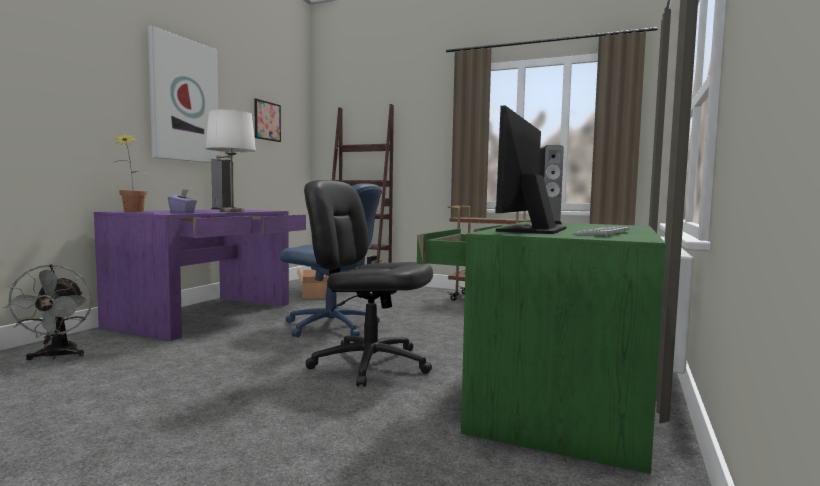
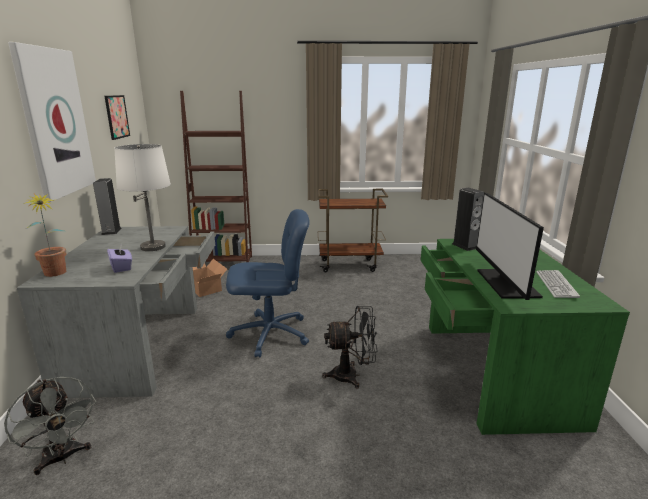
camera: 25 degrees left, 15 degrees up
purple desk [94,209,306,341] -> grey desk [17,226,215,398]
black office chair [304,180,433,387] -> black fan [322,306,377,389]

